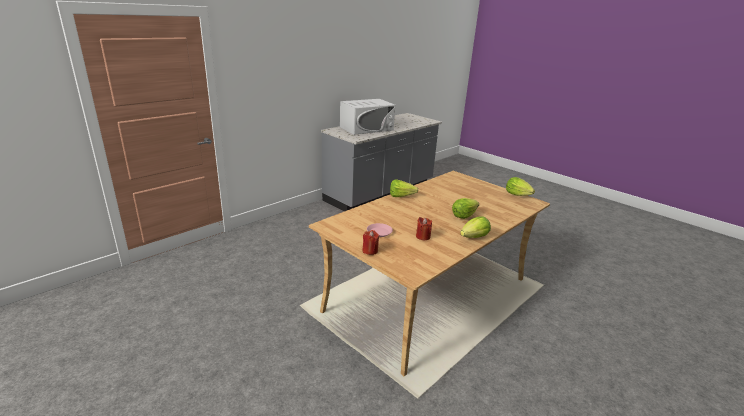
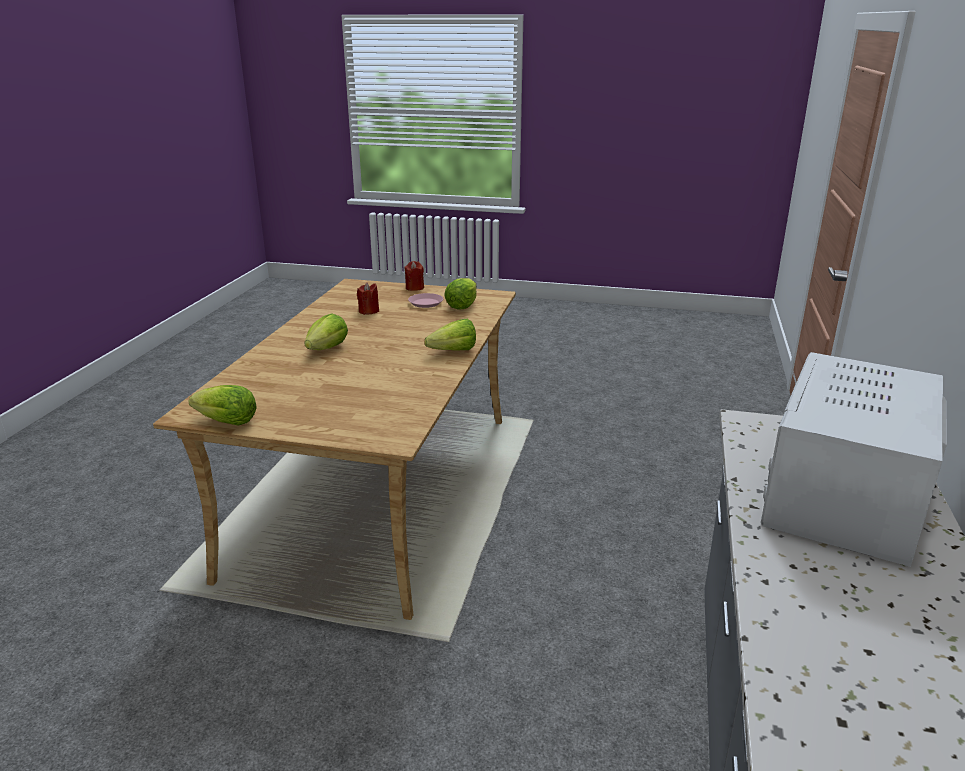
camera: 150 degrees right, 0 degrees up
lettuce [460,216,491,238] -> lettuce moved to [444,278,477,310]

